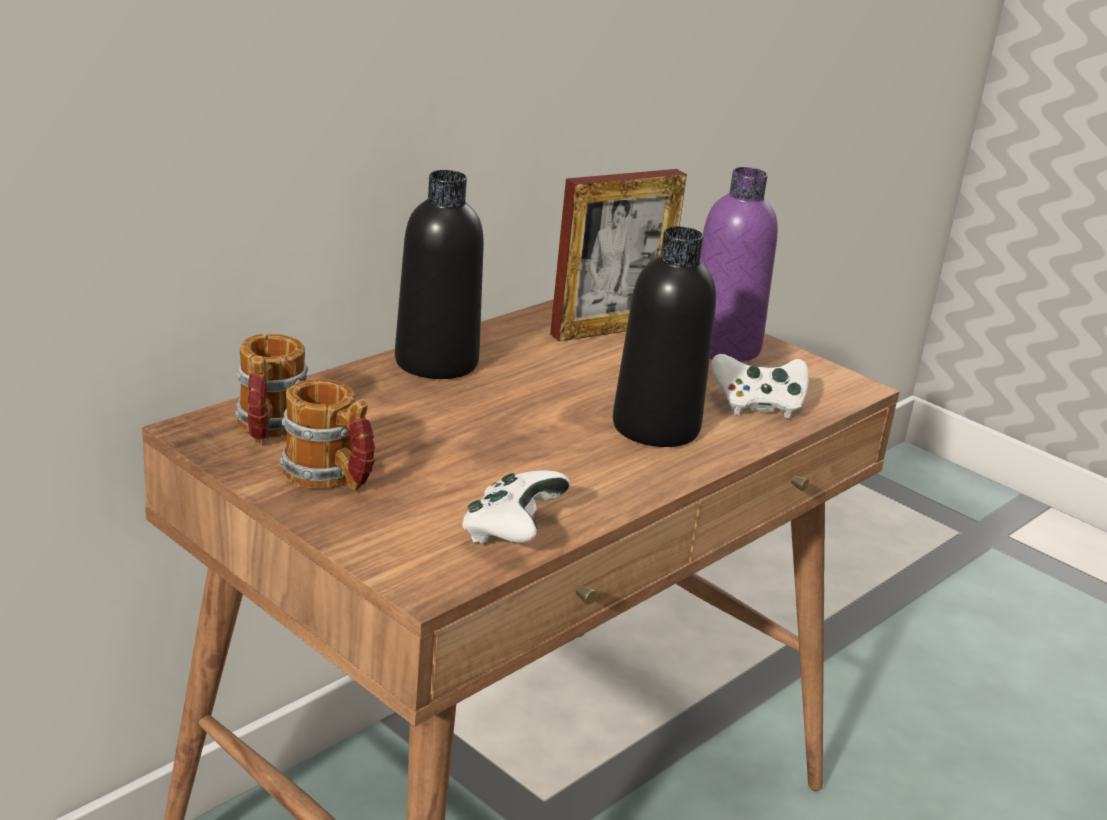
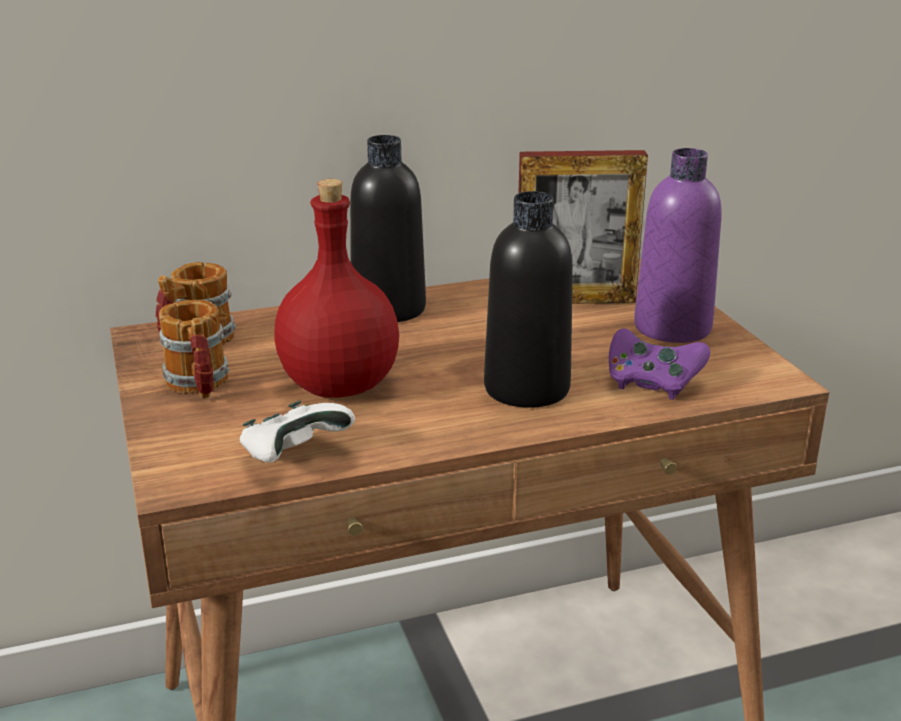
camera: 30 degrees right, 0 degrees up
white game controller [711,354,809,418] -> purple game controller [609,328,710,400]
none -> red bottle [274,179,399,397]

